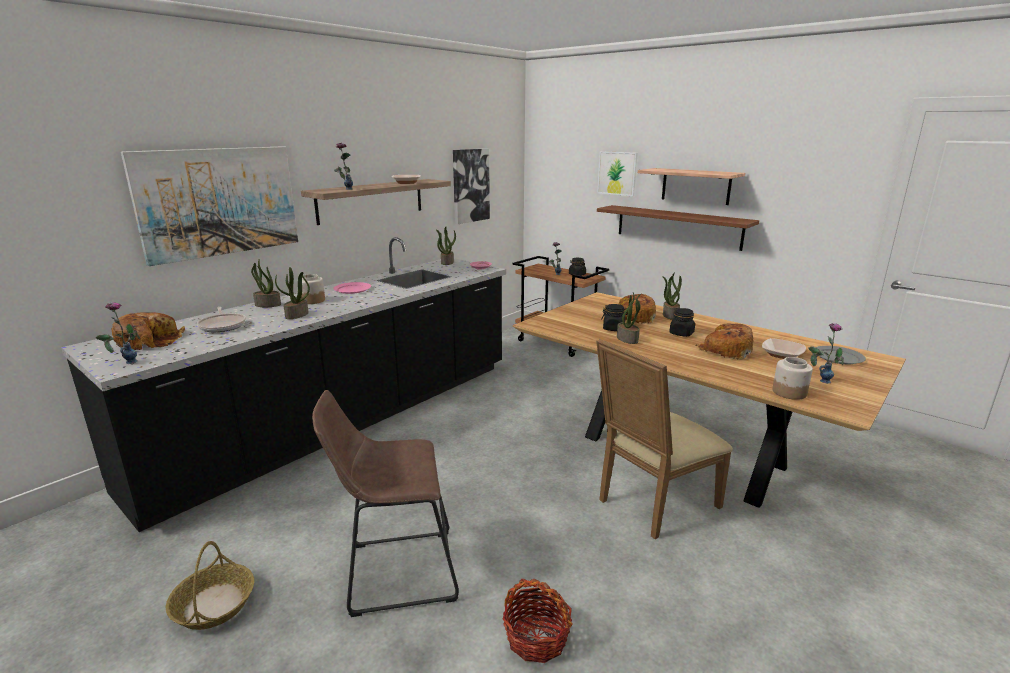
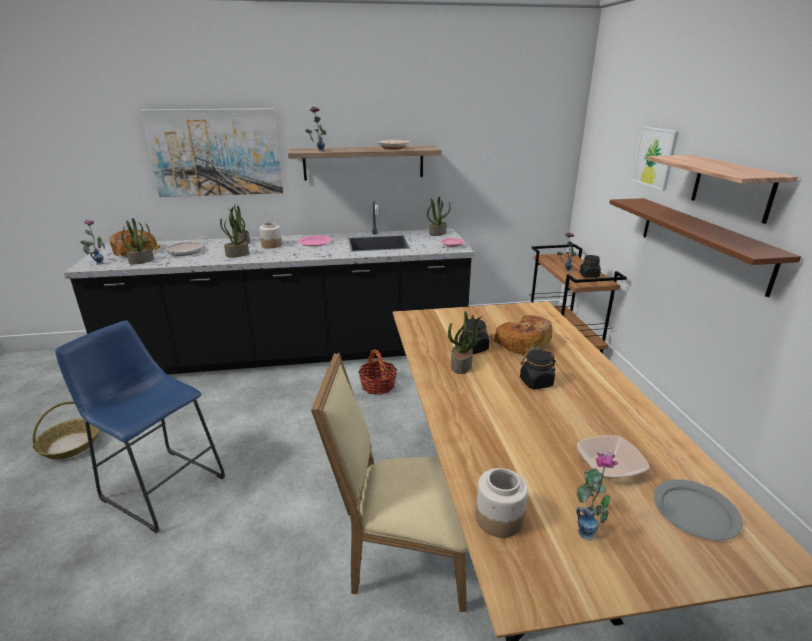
camera: 40 degrees right, 5 degrees up
brown stool [312,390,459,617] -> blue stool [55,320,225,533]
picture [453,148,490,224] -> none
basket [503,579,572,663] -> basket moved to [358,349,397,395]
potted plant [662,272,682,320] -> potted plant moved to [122,218,154,265]
bread [696,323,753,360] -> none

